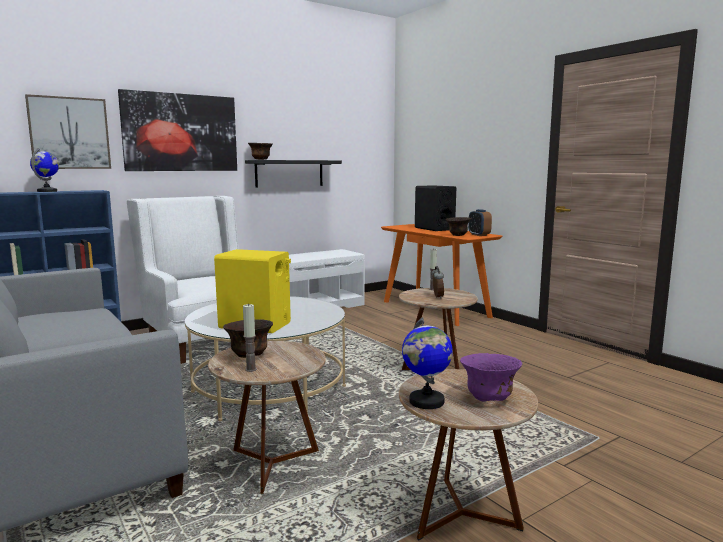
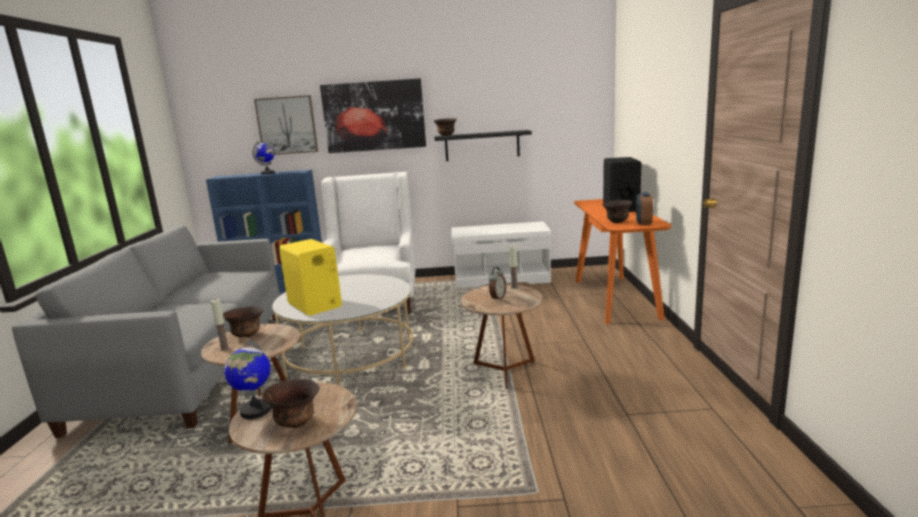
camera: 35 degrees right, 5 degrees up
purple bowl [460,353,522,402] -> brown bowl [262,379,319,428]

